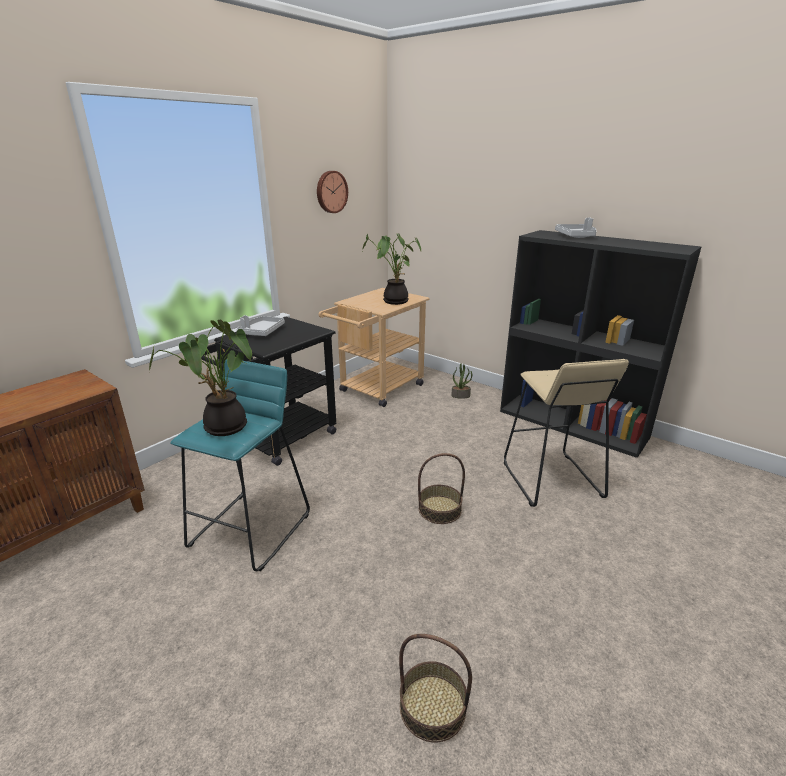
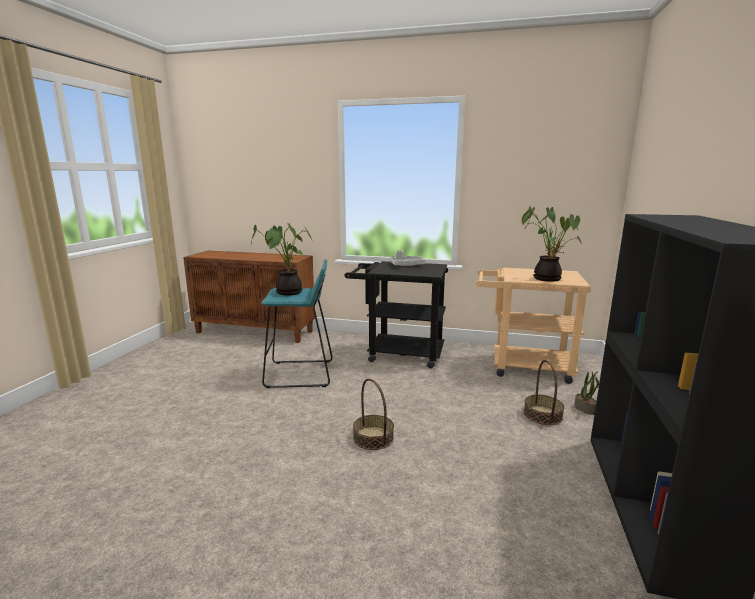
camera: 65 degrees right, 10 degrees down
wall clock [317,171,348,213] -> none
basket [399,634,472,743] -> basket moved to [524,360,565,425]
beige stool [504,359,629,507] -> none
grey tray [555,218,596,238] -> none

